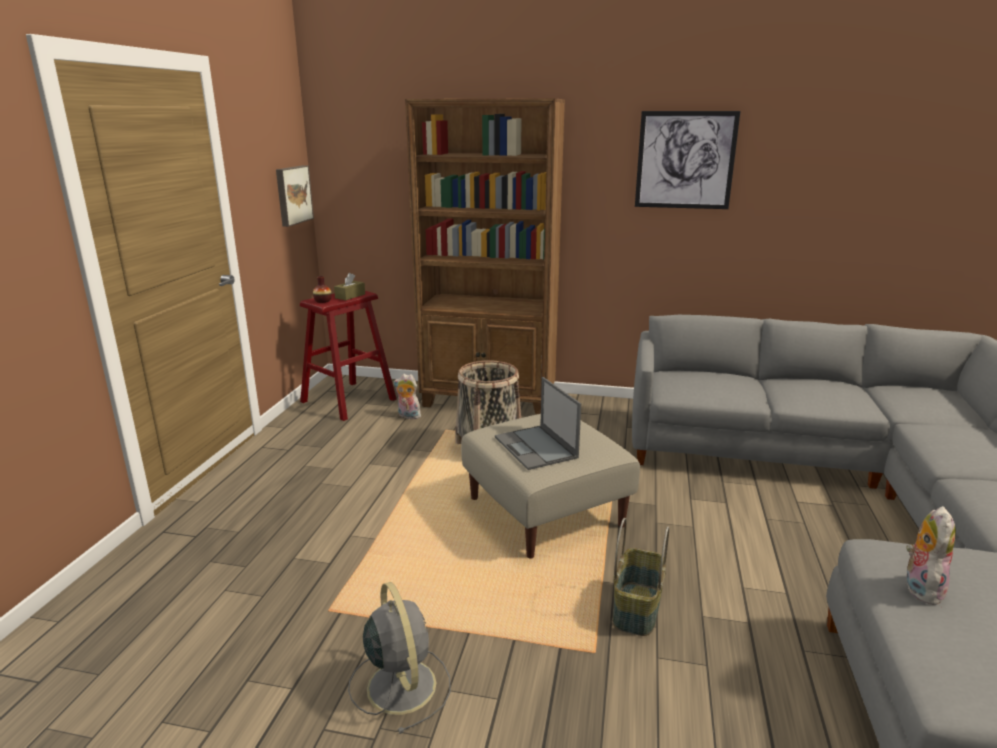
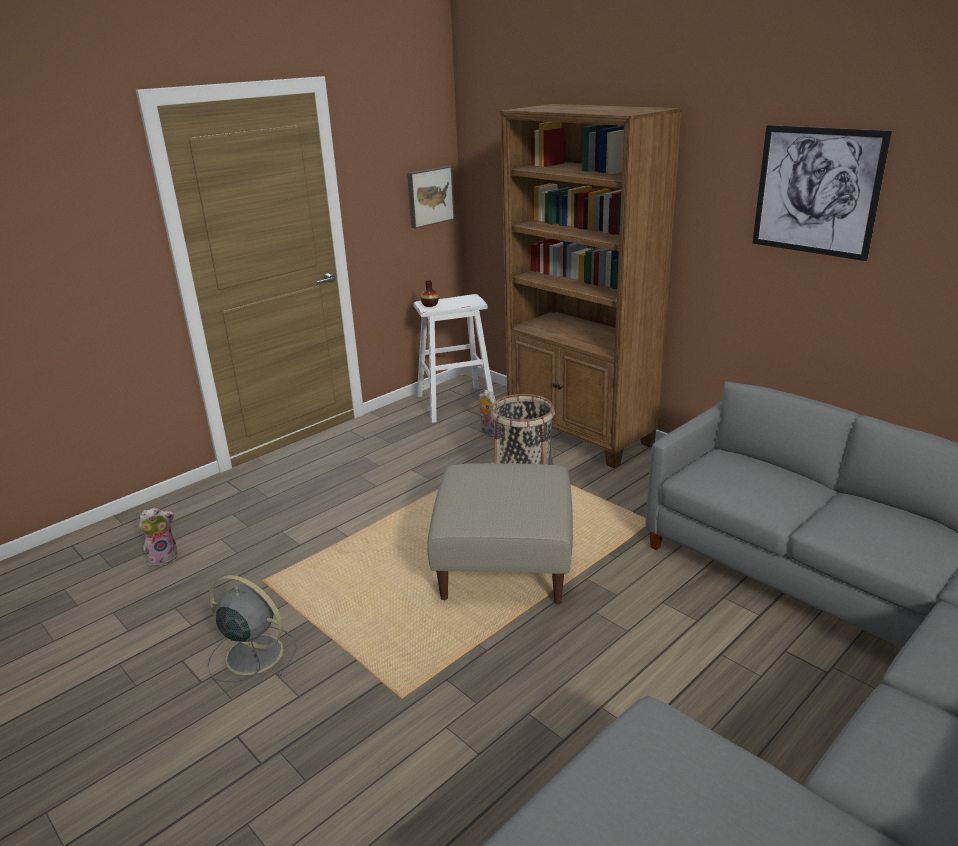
camera: 35 degrees right, 5 degrees up
red stool [300,291,396,421] -> white stool [414,294,494,423]
brown tissue box [334,273,365,300] -> none
grey fan [348,582,451,734] -> grey fan turned 75 degrees counterclockwise [207,575,297,682]
laptop [495,377,581,470] -> none
basket [613,518,669,636] -> none
plush toy [906,506,956,605] -> plush toy moved to [139,507,178,567]

